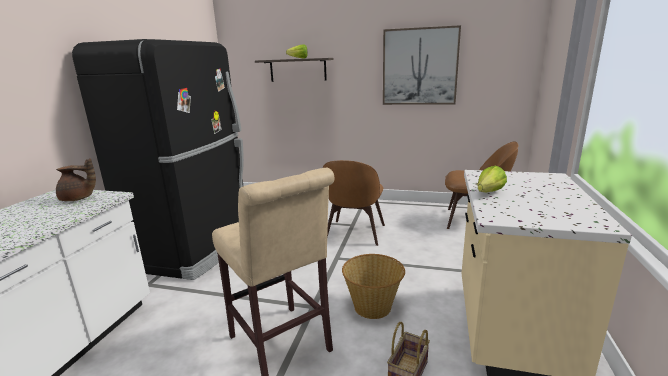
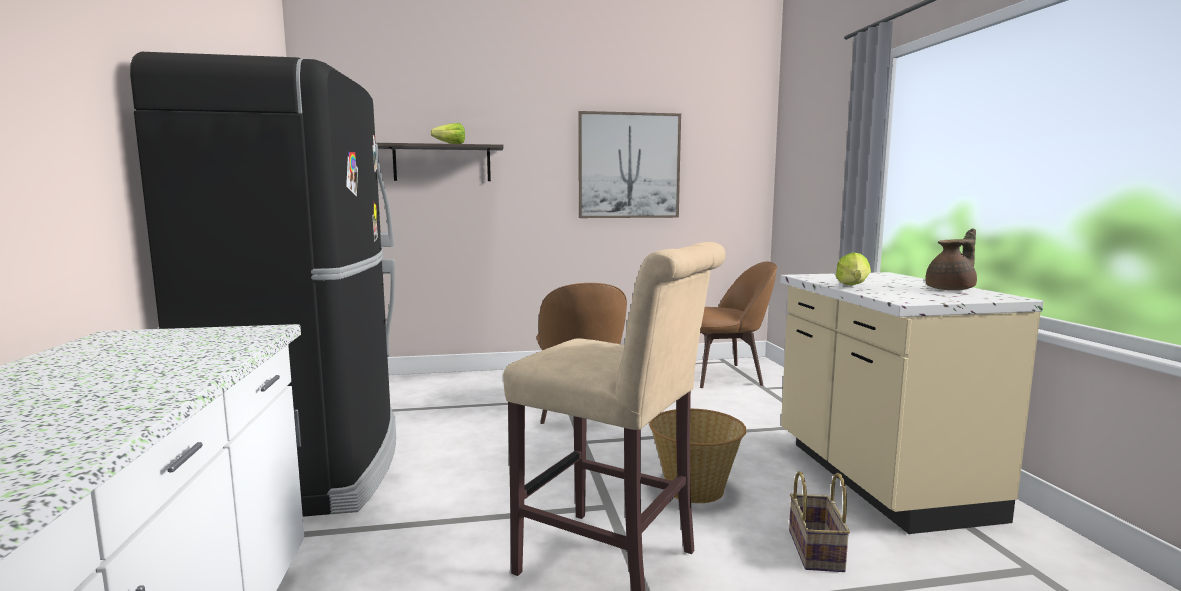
camera: 25 degrees left, 10 degrees down
brown teapot [56,158,96,201] -> brown teapot moved to [925,228,977,290]

